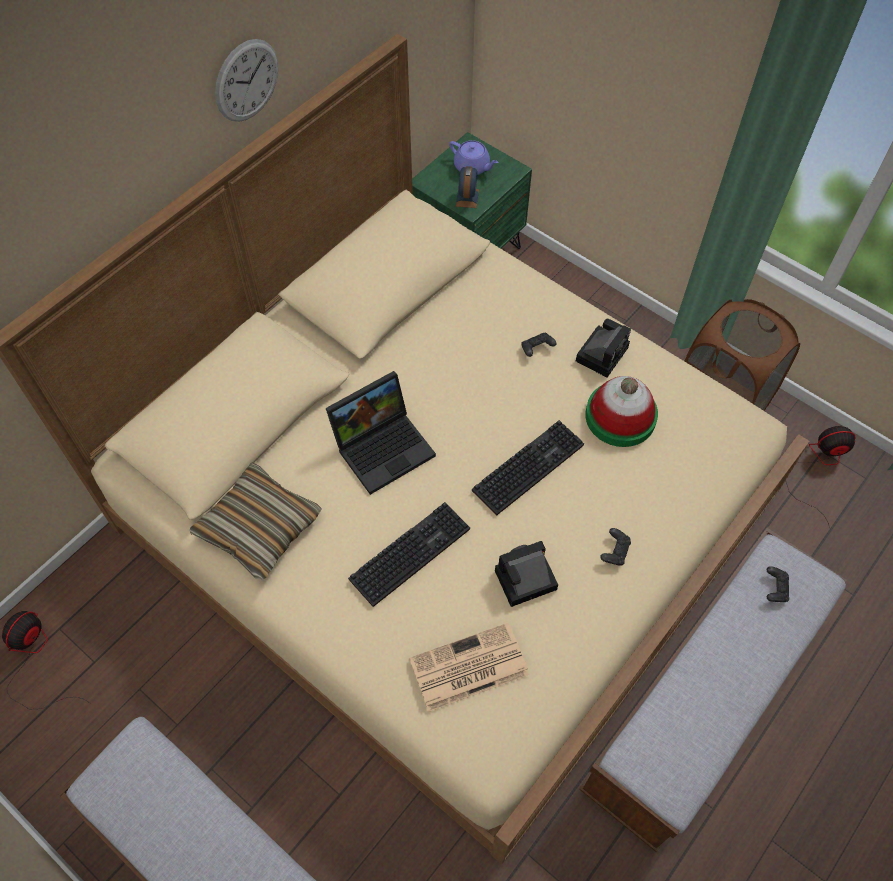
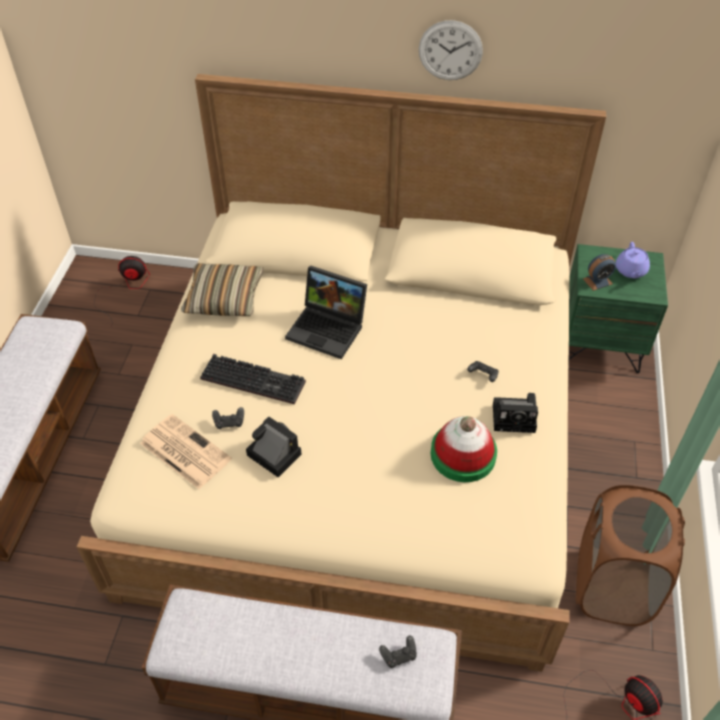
camera: 60 degrees right, 10 degrees down
keyboard [472,420,584,515] -> none
black game controller [600,528,631,566] -> black game controller moved to [212,407,244,429]

